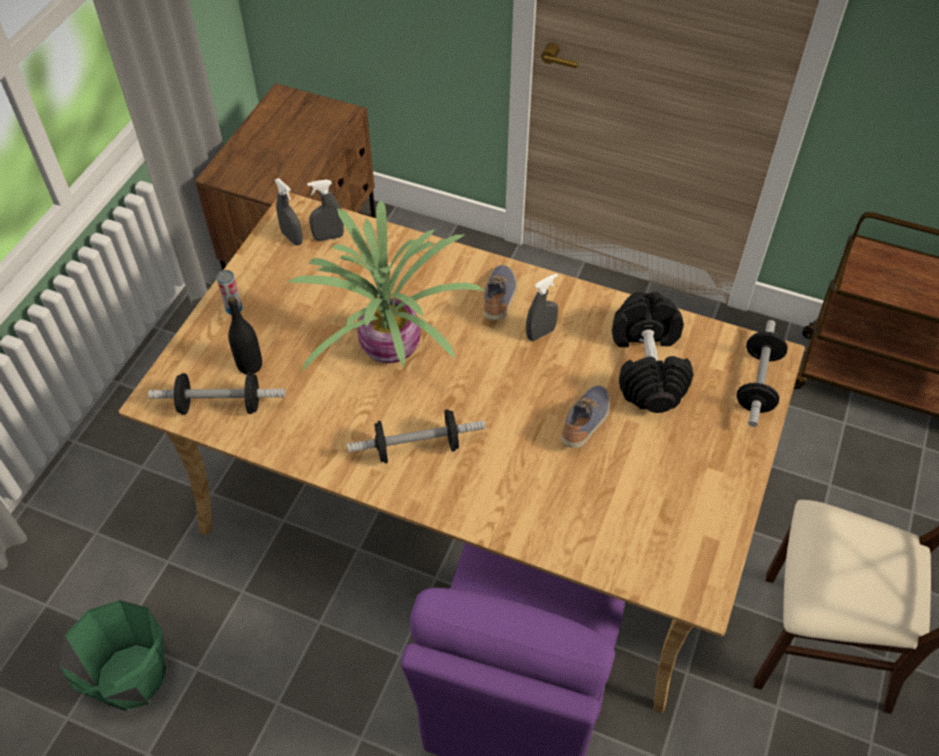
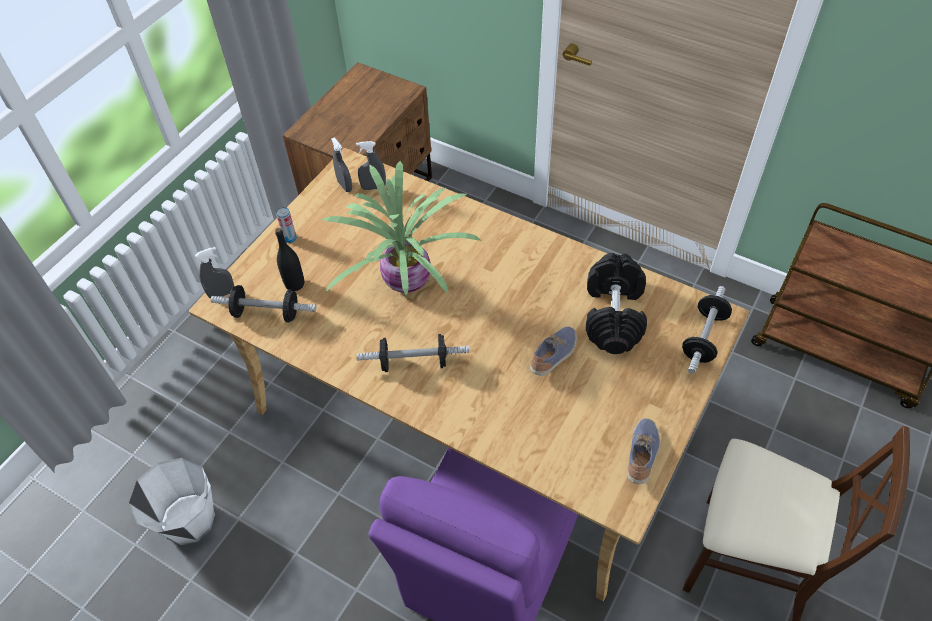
camera: 10 degrees right, 0 degrees up
green bucket [59,600,166,712] -> white bucket [129,458,215,545]
shoe [484,265,517,320] -> shoe moved to [627,418,660,484]
grey spray bottle [526,273,558,341] -> grey spray bottle moved to [195,247,234,299]

